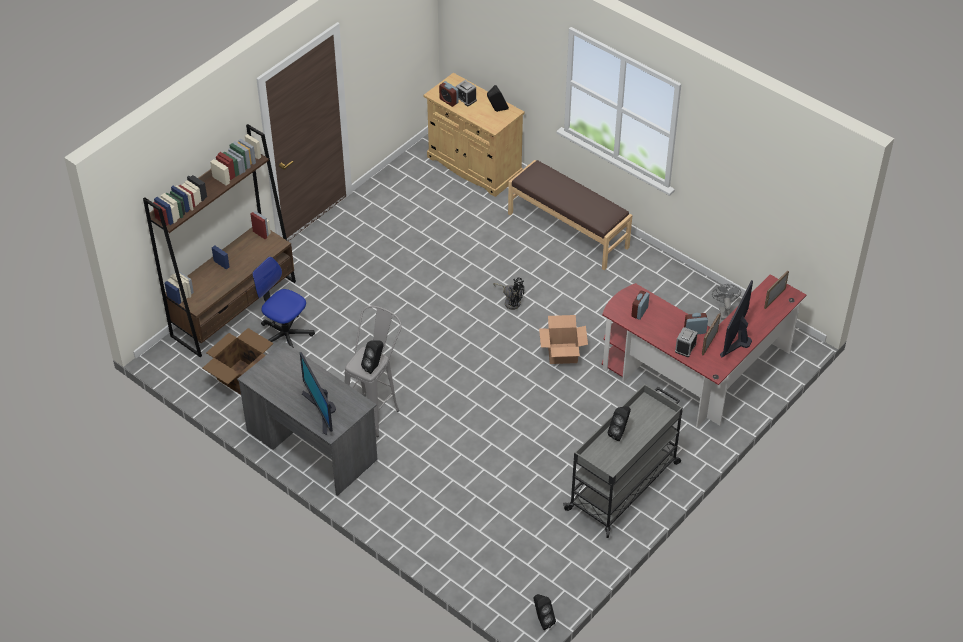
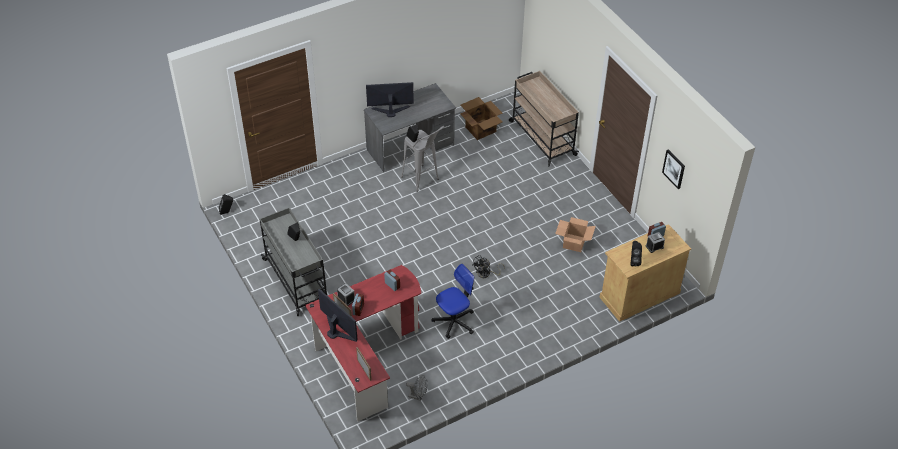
camera: 110 degrees right, 0 degrees up
brown bookcase [143,124,296,357] -> beige cart [509,71,579,167]
office chair [252,257,315,348] -> office chair moved to [431,264,474,339]
brown bench [508,160,632,270] -> none
cardboard box [539,315,588,364] -> cardboard box moved to [555,217,596,252]
none -> picture [662,149,685,189]

